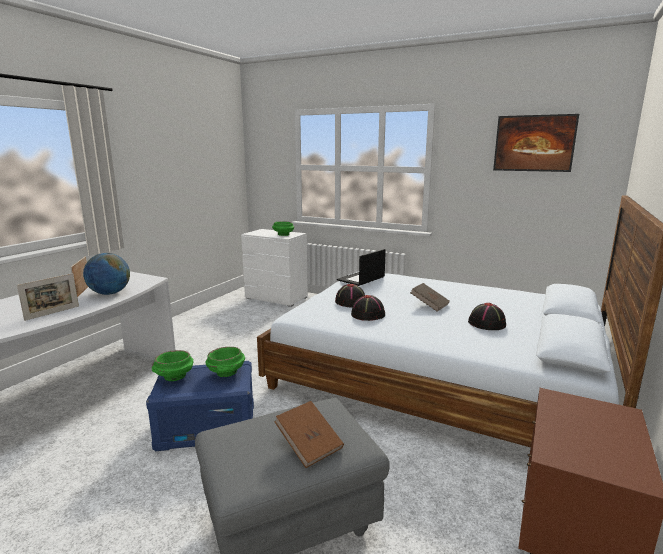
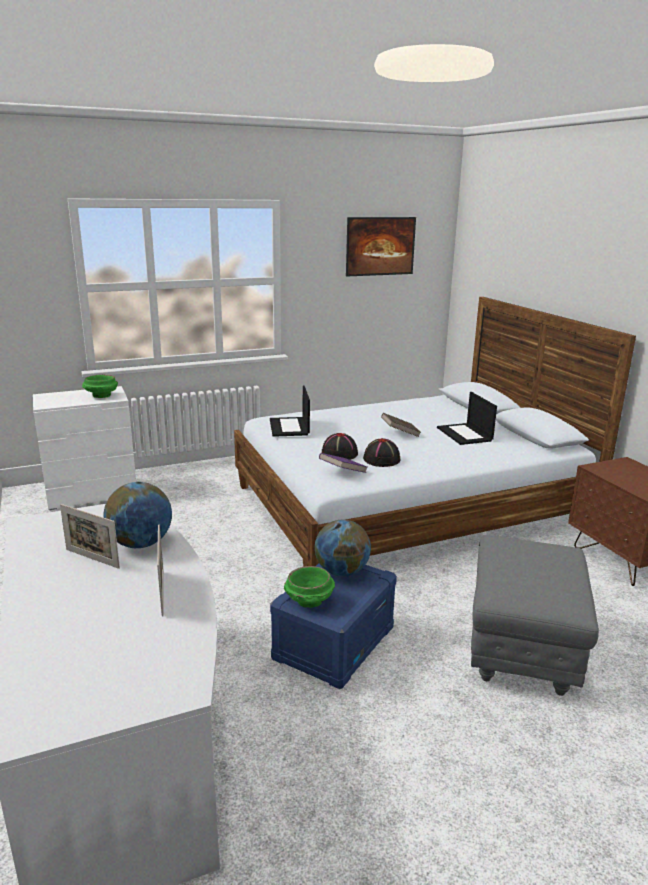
camera: 50 degrees left, 5 degrees up
green bowl [206,347,245,377] -> globe [315,520,371,576]
brown book [274,401,344,468] -> none
black hat [468,303,506,330] -> laptop [437,392,497,445]
none -> purple book [319,453,367,473]

